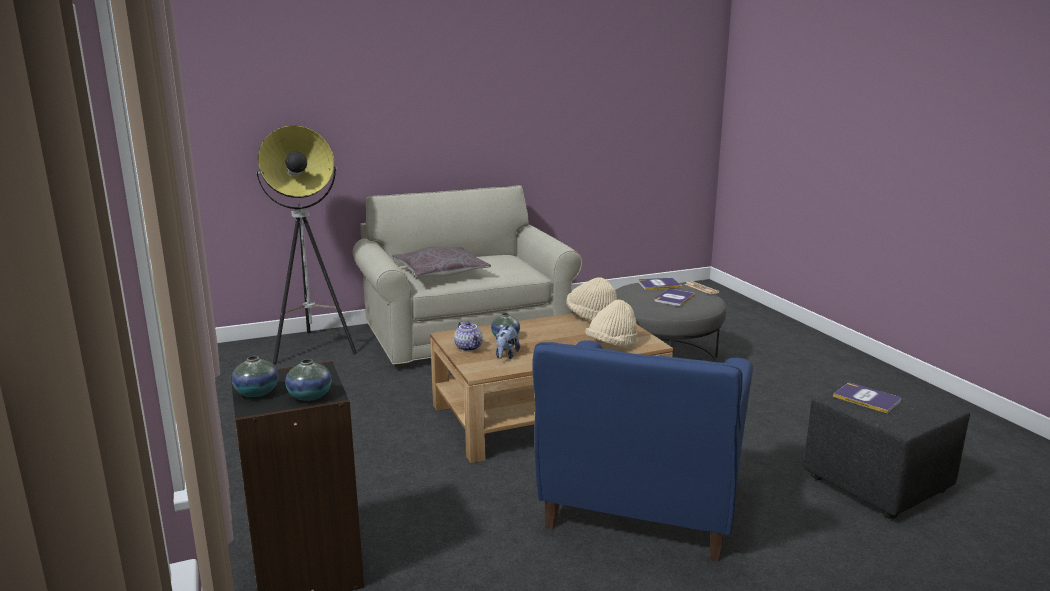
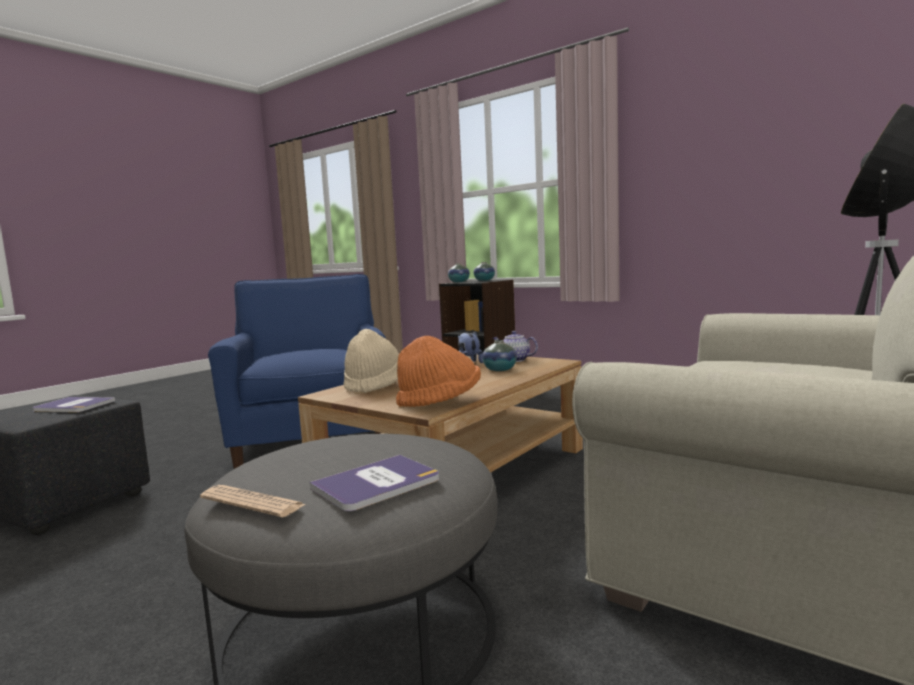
camera: 150 degrees right, 10 degrees down
grey pillow [392,247,491,277] -> none
beige hat [566,277,617,320] -> orange hat [396,336,481,407]
book [654,289,695,306] -> none

